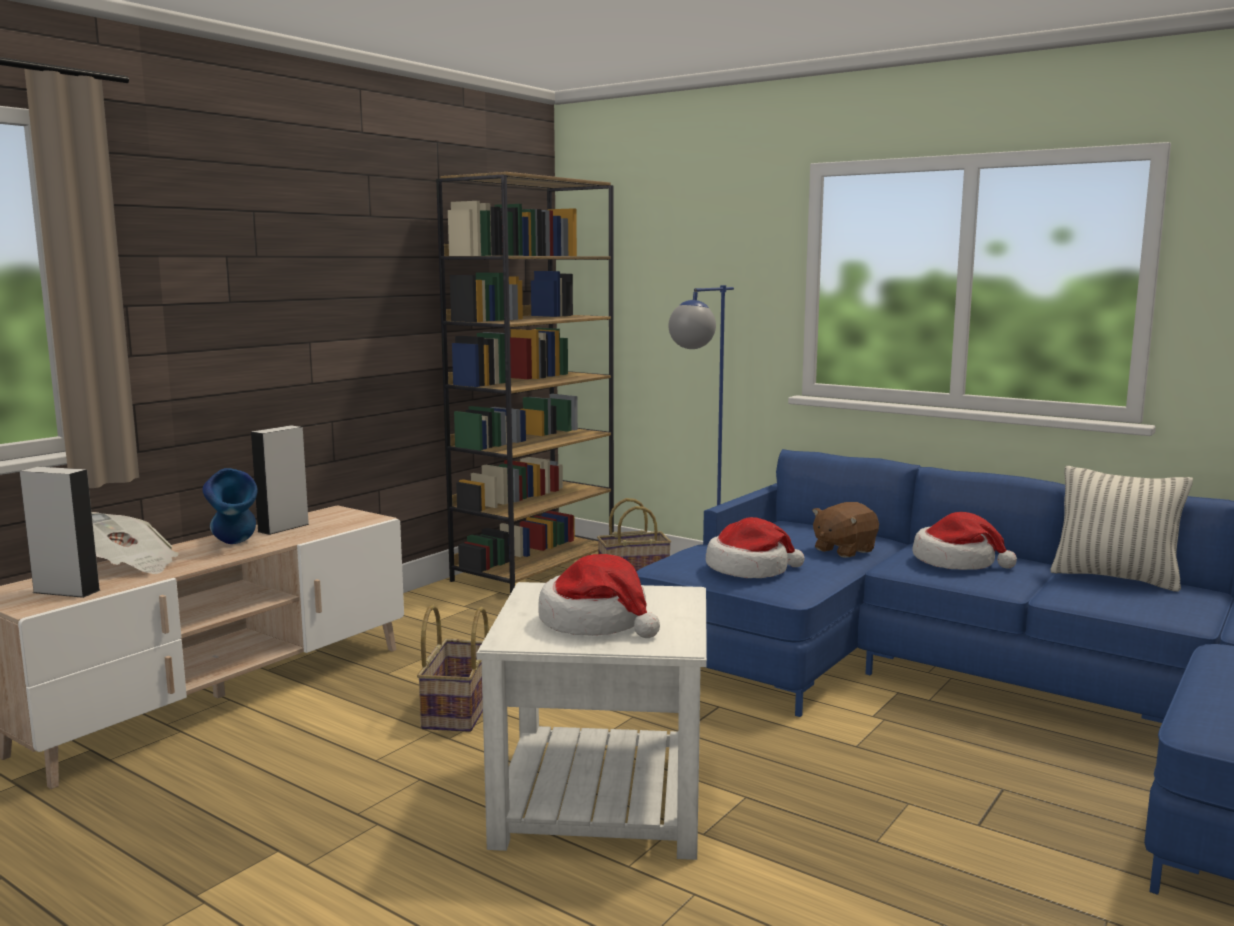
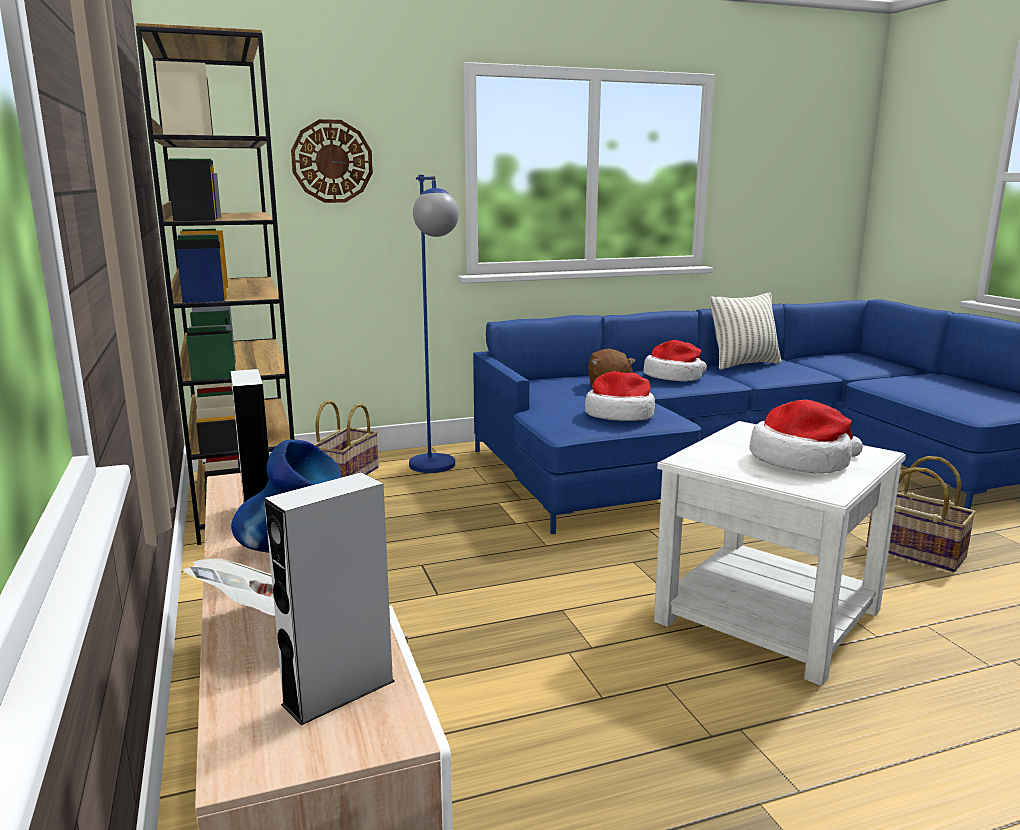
camera: 55 degrees left, 5 degrees up
basket [417,605,489,732] -> basket moved to [866,456,976,572]
none -> wall clock [291,119,373,203]

